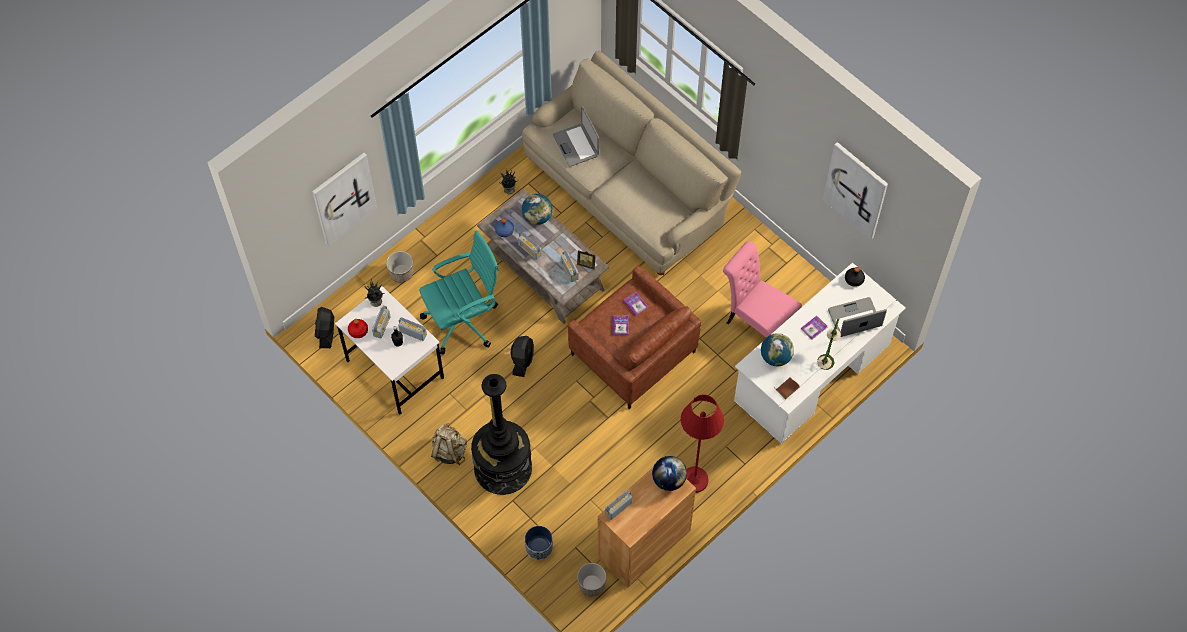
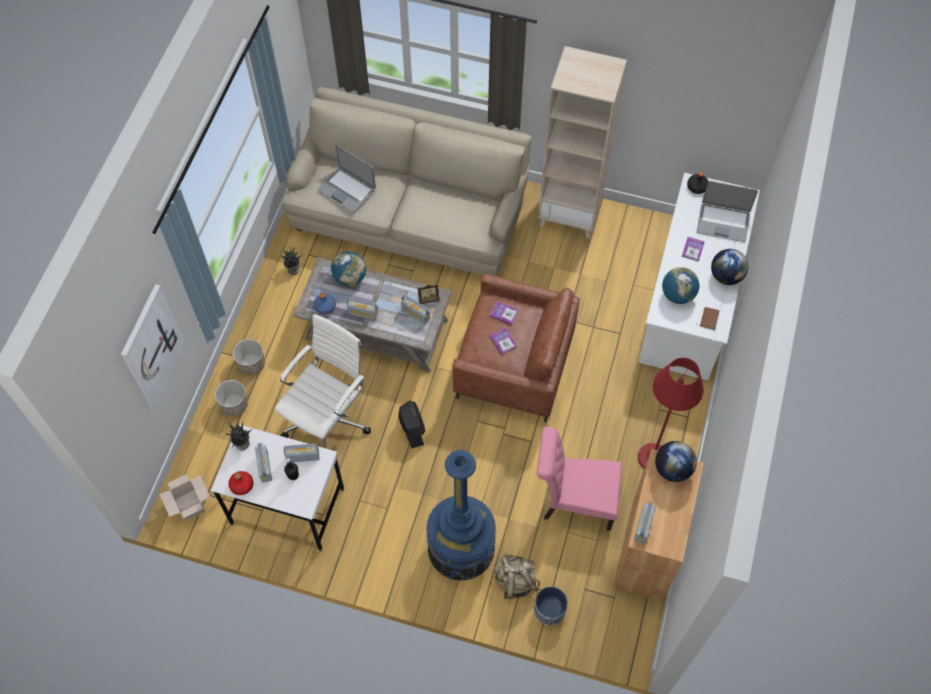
camera: 30 degrees left, 0 degrees up
black fan [315,307,334,348] -> cardboard box [159,474,210,521]
turquoise office chair [419,230,499,355] -> white office chair [275,314,371,448]
beige backpack [431,424,467,465] -> beige backpack moved to [494,553,540,599]
black floor lamp [471,374,532,495] -> blue floor lamp [426,450,496,581]
planter [577,563,606,596] -> planter moved to [233,339,265,375]
pink chair [723,241,802,337] -> pink chair moved to [537,427,622,531]
table lamp [817,319,841,370] -> globe [711,249,748,285]
picture [823,142,888,240] -> none
laptop [828,297,887,337] -> laptop turned 120 degrees counterclockwise [697,181,758,242]
none -> beige bookcase [538,46,627,239]

